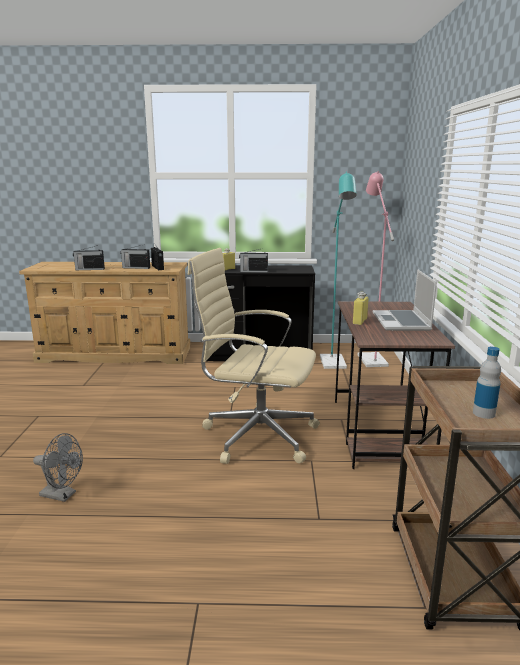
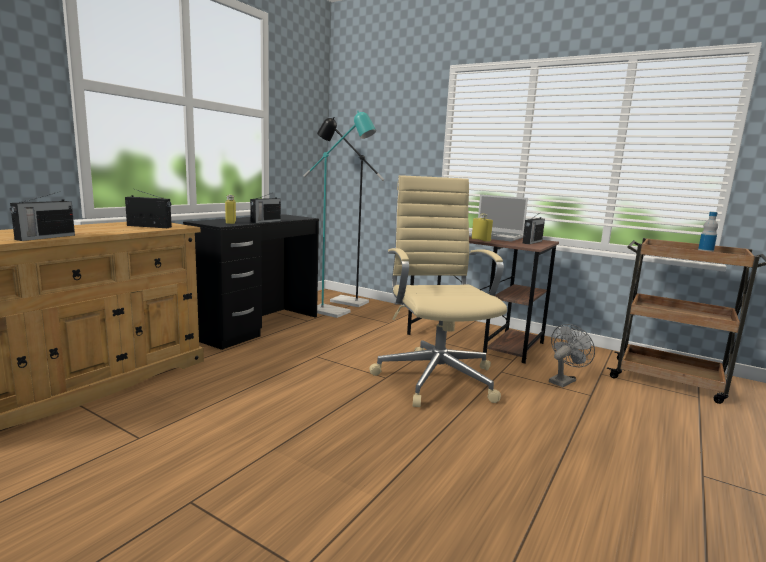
camera: 60 degrees left, 5 degrees down
grey fan [33,433,83,502] -> grey fan moved to [549,324,595,387]
radio [120,245,150,269] -> radio moved to [523,212,545,244]
beige office chair [188,248,320,464] -> beige office chair turned 120 degrees clockwise [369,175,507,407]
pink floor lamp [357,171,394,367] -> black floor lamp [317,117,384,307]

